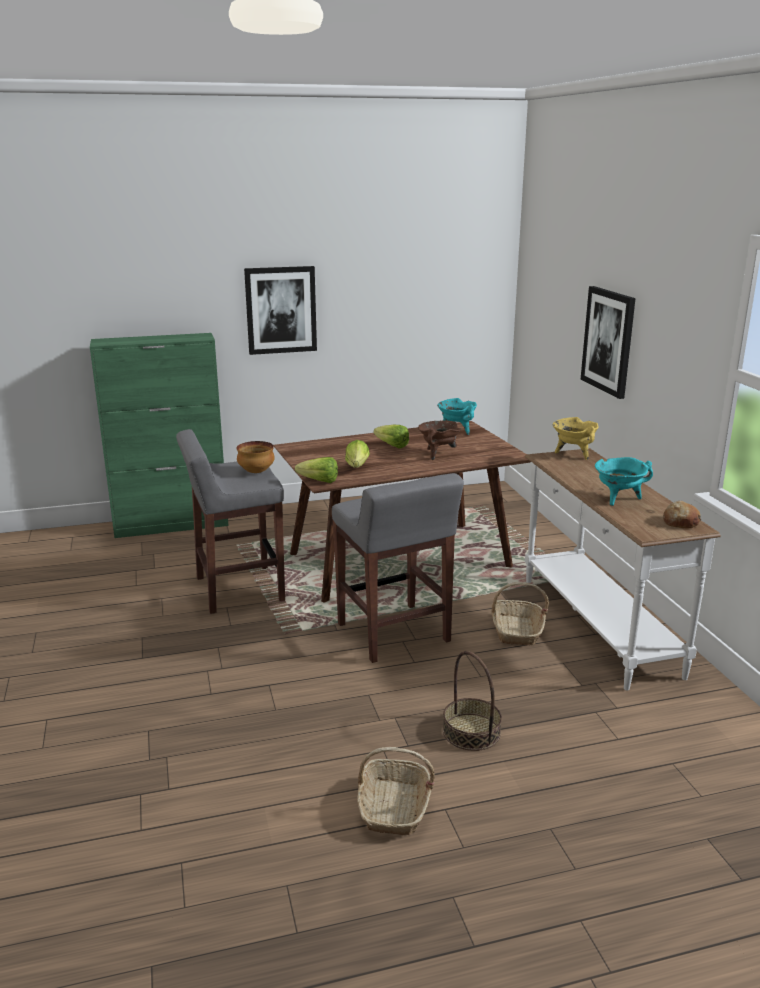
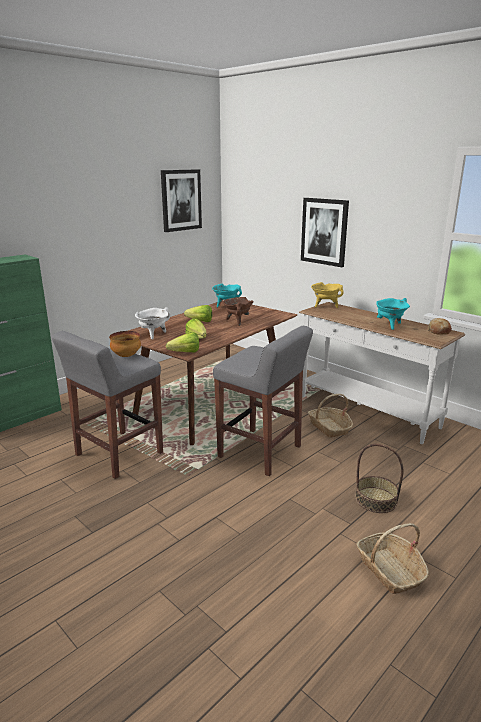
camera: 30 degrees left, 0 degrees up
picture [244,266,317,355] -> picture moved to [161,169,202,232]
none -> white cooking pot [135,307,170,339]

